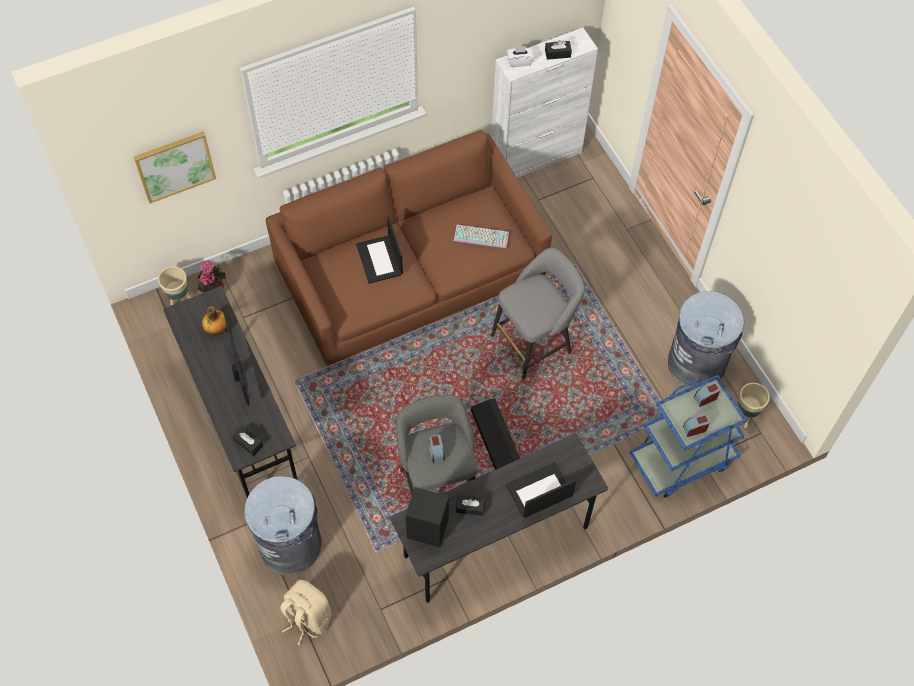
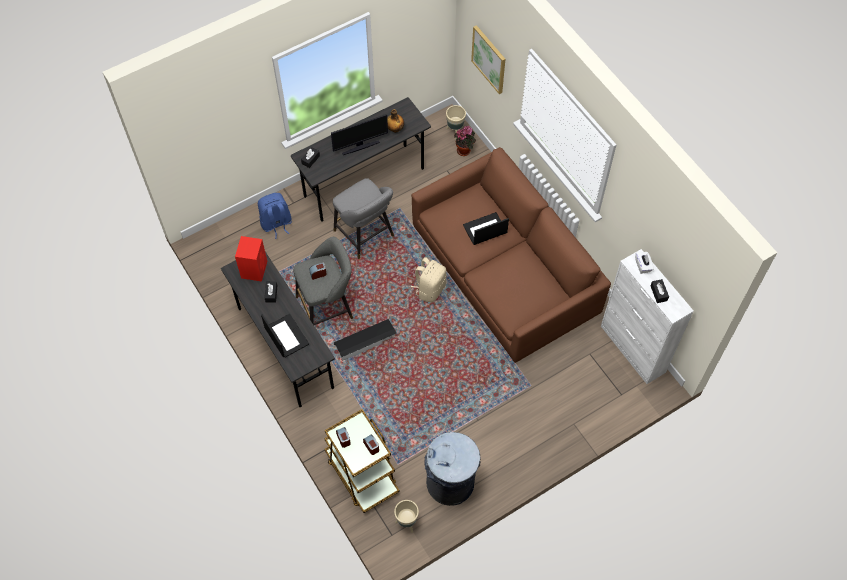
camera: 85 degrees right, 0 degrees up
grey trash can [244,476,322,575] -> blue backpack [258,193,292,239]
beige backpack [280,580,332,645] -> beige backpack moved to [411,257,446,302]
black speaker [405,487,449,547] -> red speaker [235,236,267,281]
keyboard [454,225,509,248] -> none
grey stool [491,248,585,380] -> grey stool moved to [333,178,394,259]
blue cart [629,375,747,498] -> brown cart [324,409,399,513]

